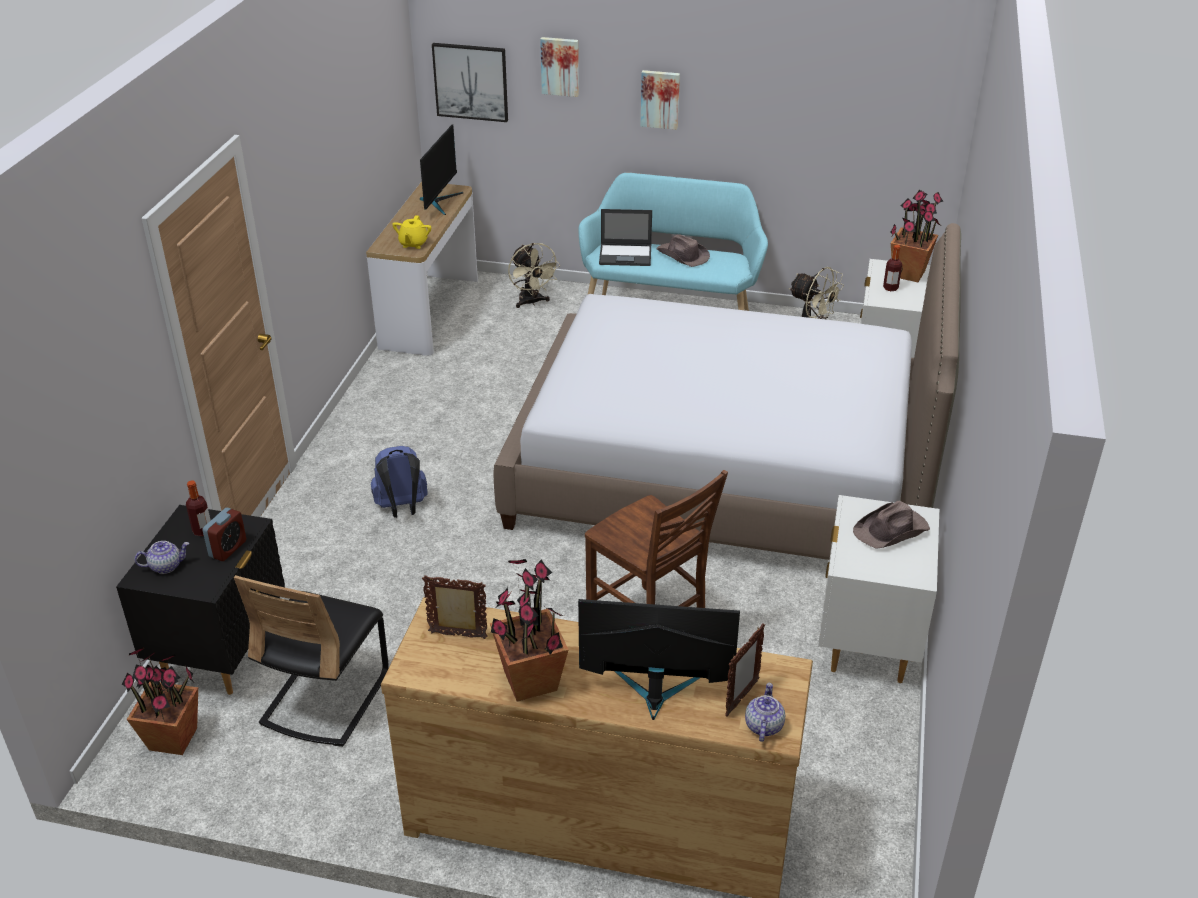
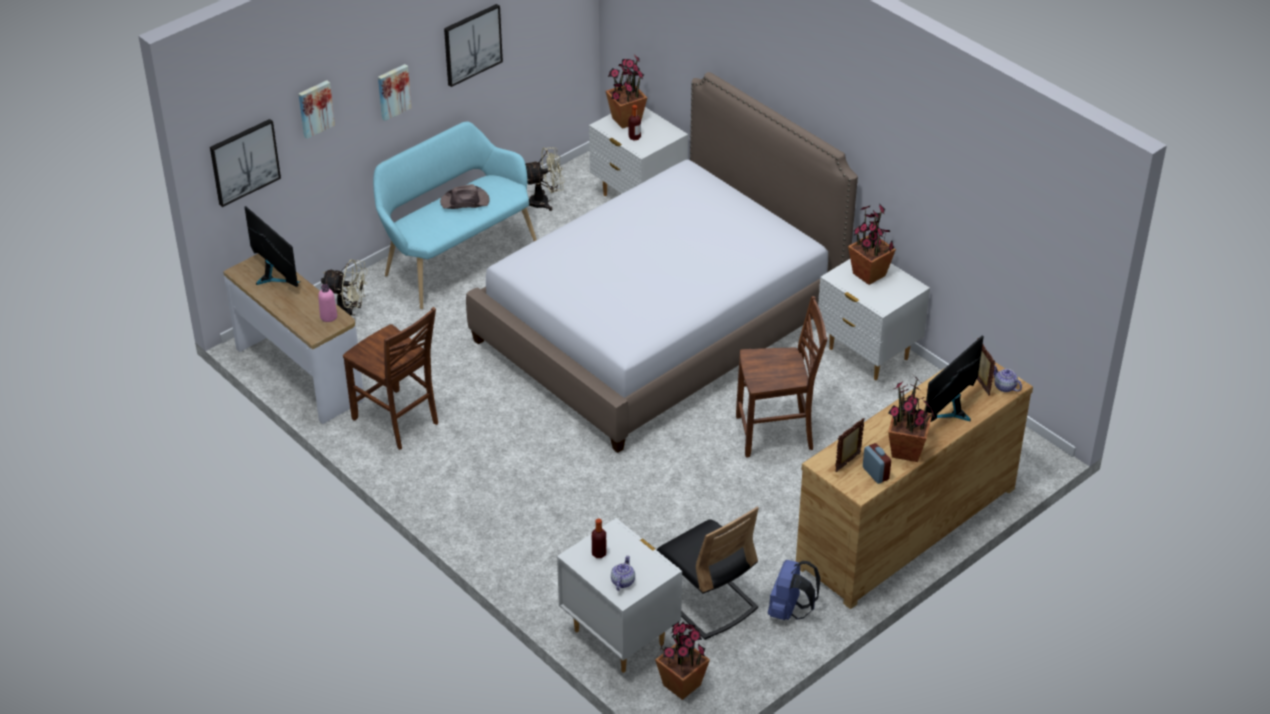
camera: 55 degrees left, 5 degrees up
black nightstand [116,505,285,695] -> white nightstand [557,518,682,673]
alarm clock [203,507,246,561] -> alarm clock moved to [863,443,891,484]
blue backpack [371,446,428,518] -> blue backpack moved to [768,560,821,620]
yellow teapot [392,215,431,249] -> pink bottle [318,284,337,322]
laptop [599,209,652,266] -> none
brown hat [853,501,930,549] -> potted plant [848,204,896,285]
none -> brown chair [343,307,438,450]
none -> picture [444,4,503,87]

